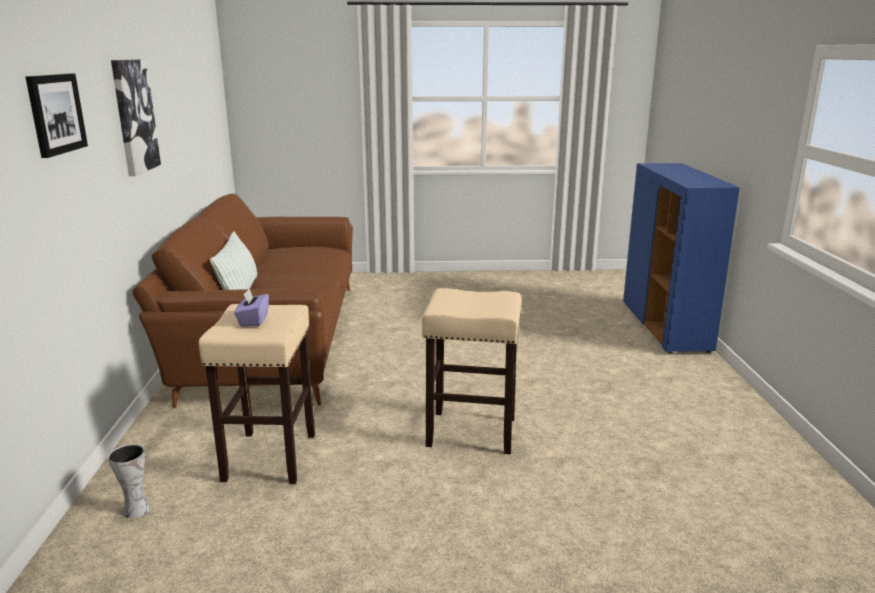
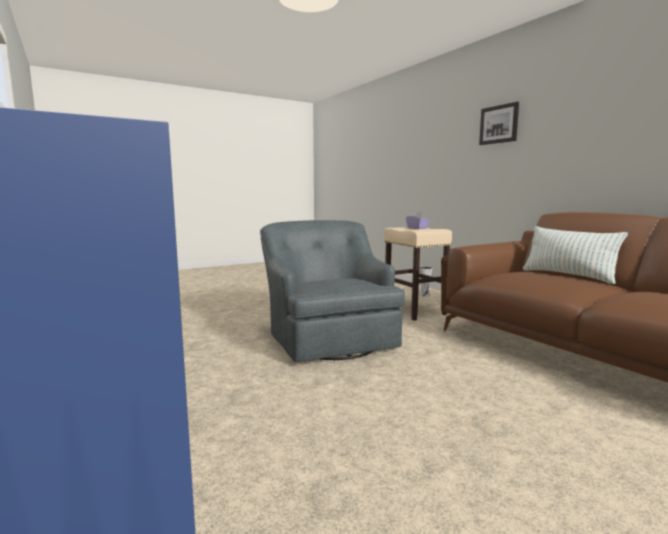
camera: 150 degrees right, 10 degrees down
picture [111,59,161,176] -> none
beige stool [422,288,521,454] -> grey armchair [260,220,405,362]

